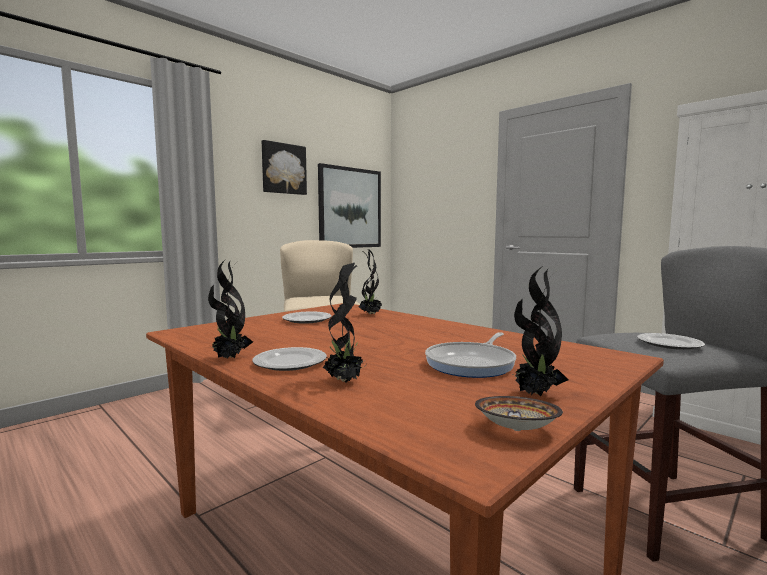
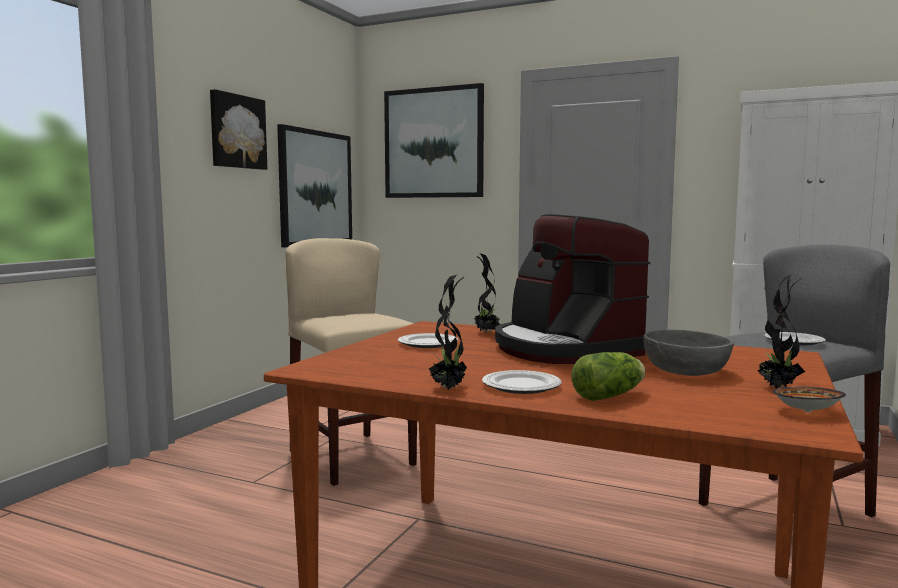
camera: 20 degrees left, 0 degrees up
potted plant [323,263,367,383] -> lettuce [571,352,645,401]
frying pan [425,332,516,378] -> grey bowl [643,330,734,376]
none -> picture [384,83,484,198]
none -> coffee machine [495,214,650,364]

